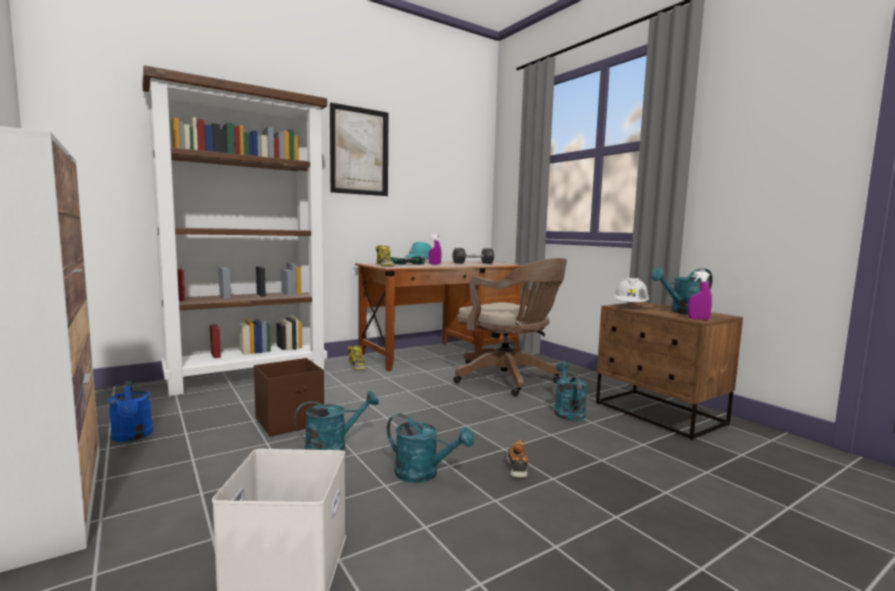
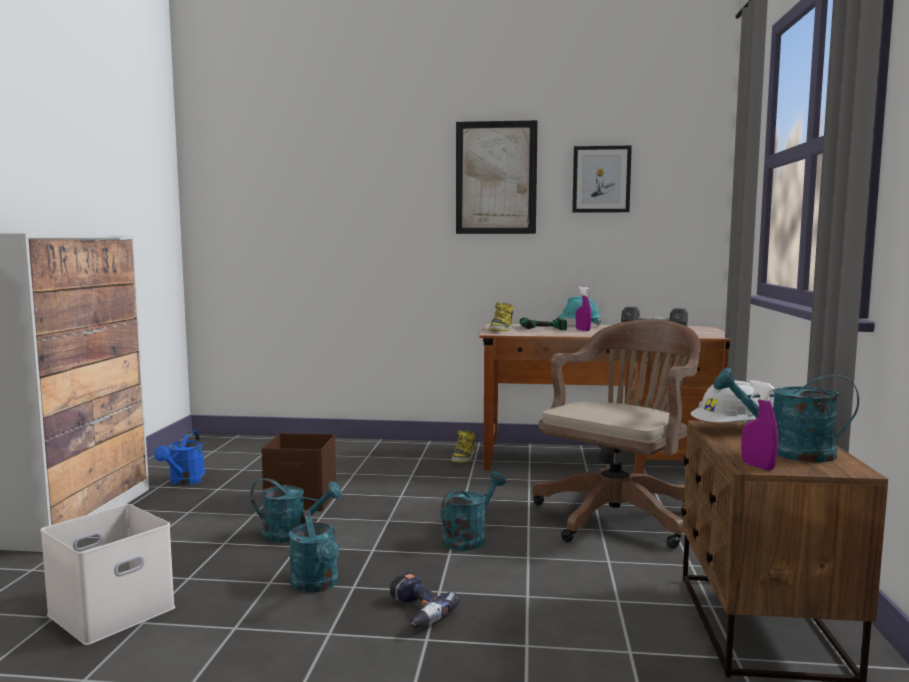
camera: 40 degrees right, 0 degrees up
brown bookcase [142,65,327,396] -> none
brown office chair [453,258,567,396] -> brown office chair turned 135 degrees counterclockwise [532,320,700,549]
shoe [506,440,528,478] -> power drill [390,572,460,629]
turquoise watering can [554,362,588,421] -> turquoise watering can moved to [441,471,506,551]
none -> picture [572,146,632,213]

